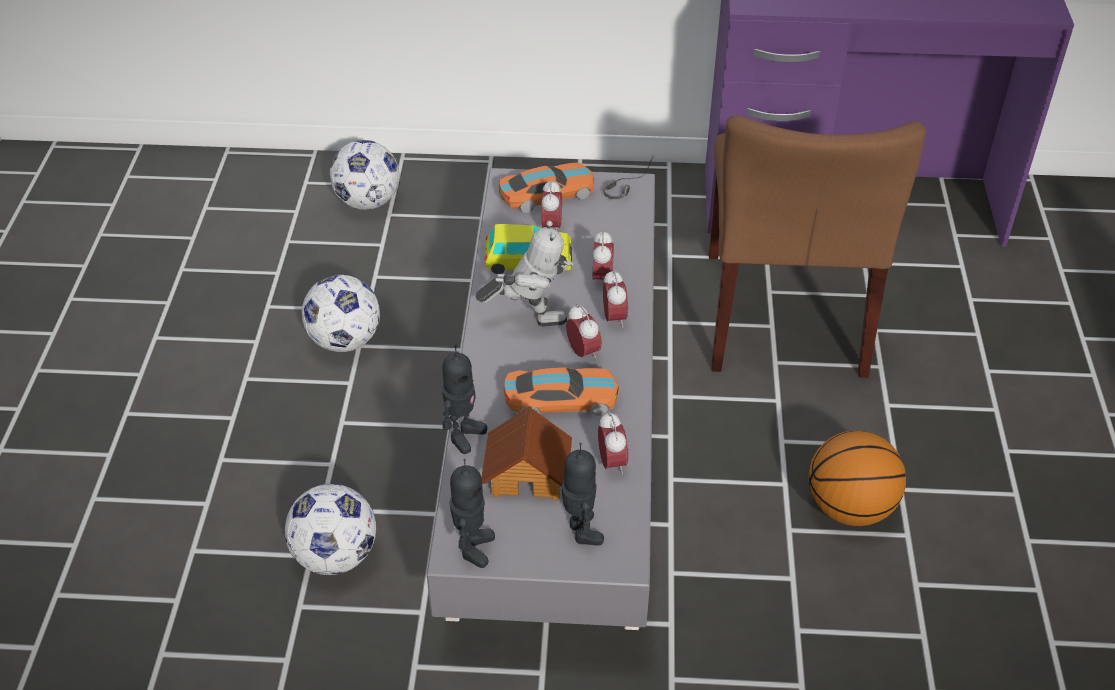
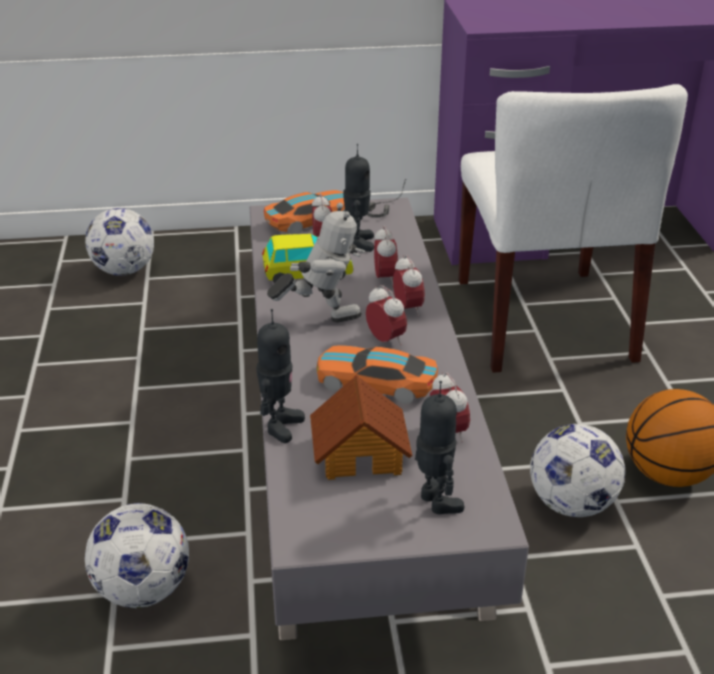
camera: 10 degrees left, 10 degrees down
football [302,275,380,352] -> football moved to [530,424,626,517]
toy robot [449,459,495,568] -> toy robot moved to [343,144,374,252]
toy car [504,368,619,415] -> toy car turned 150 degrees counterclockwise [316,345,438,404]
brown chair [709,116,926,378] -> white chair [458,84,688,373]

